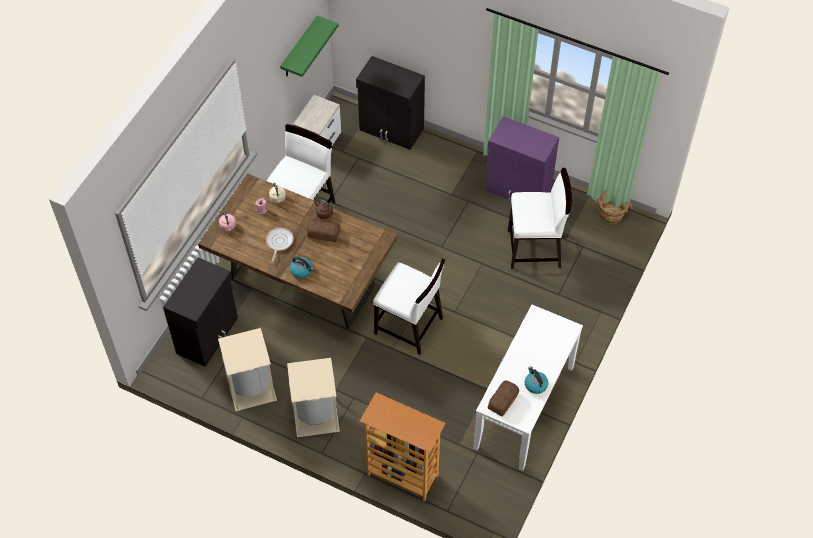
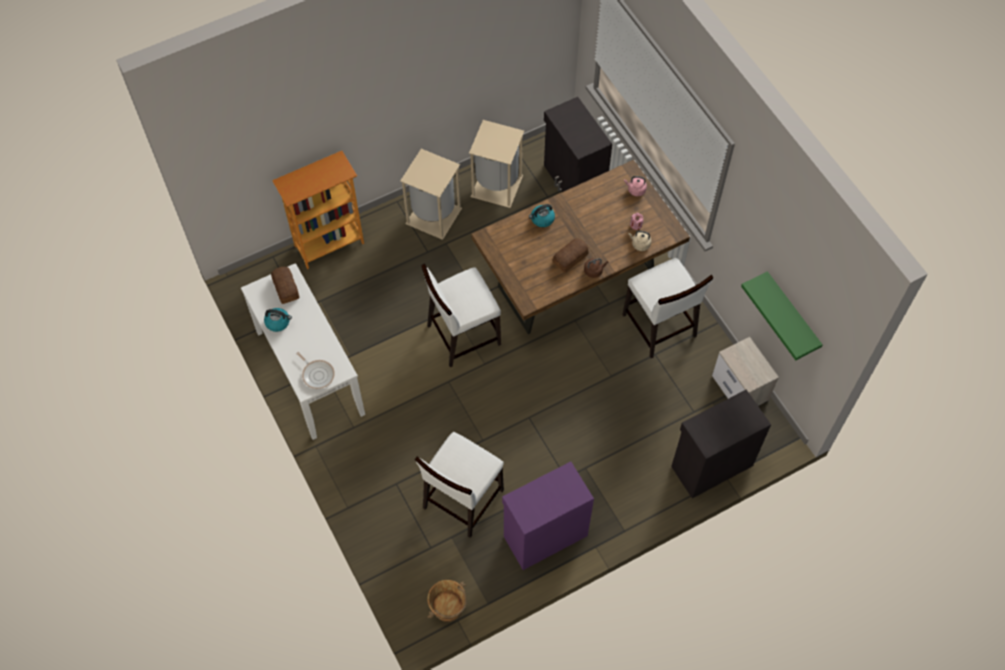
camera: 125 degrees right, 5 degrees up
frying pan [266,228,294,262] -> frying pan moved to [296,352,335,389]

